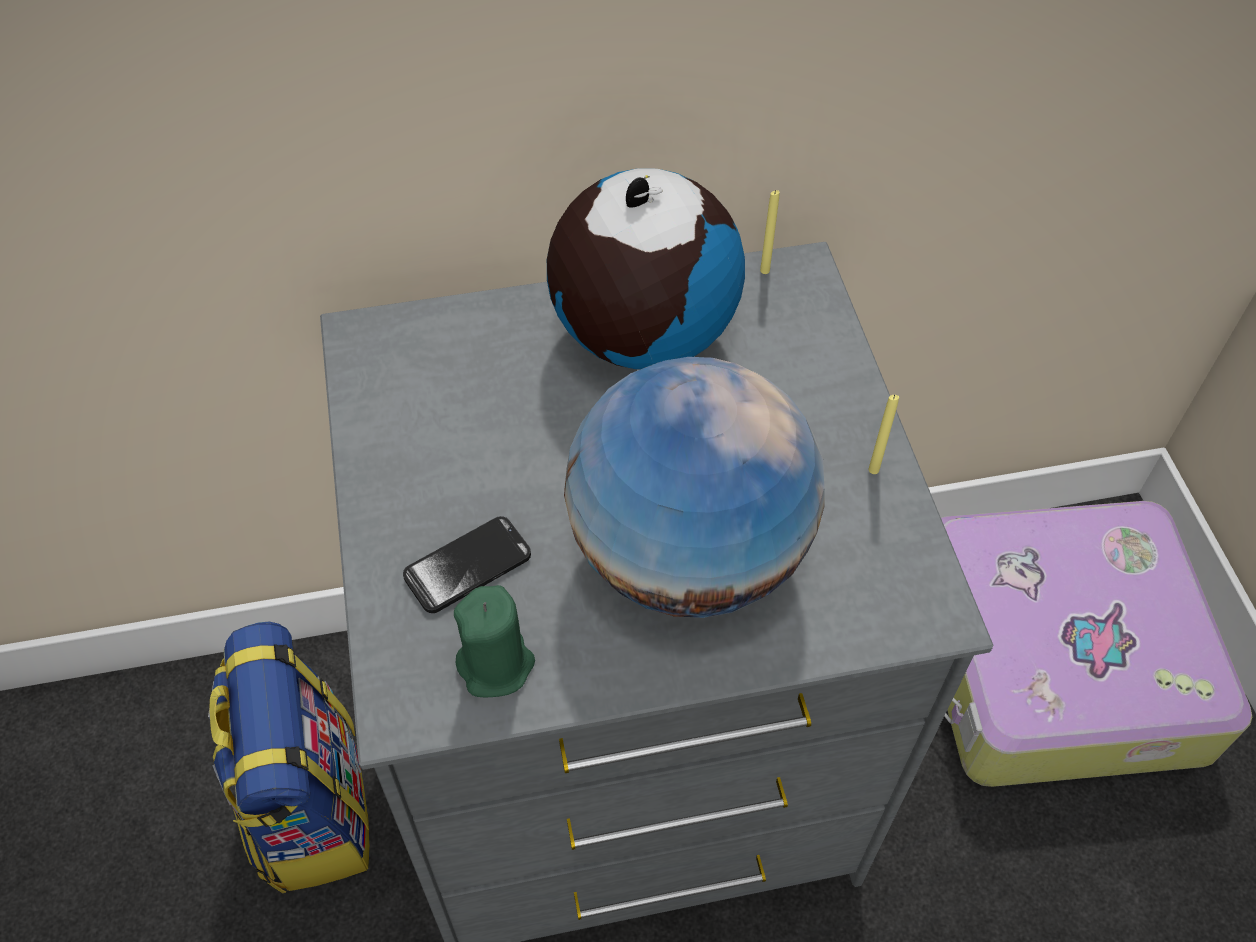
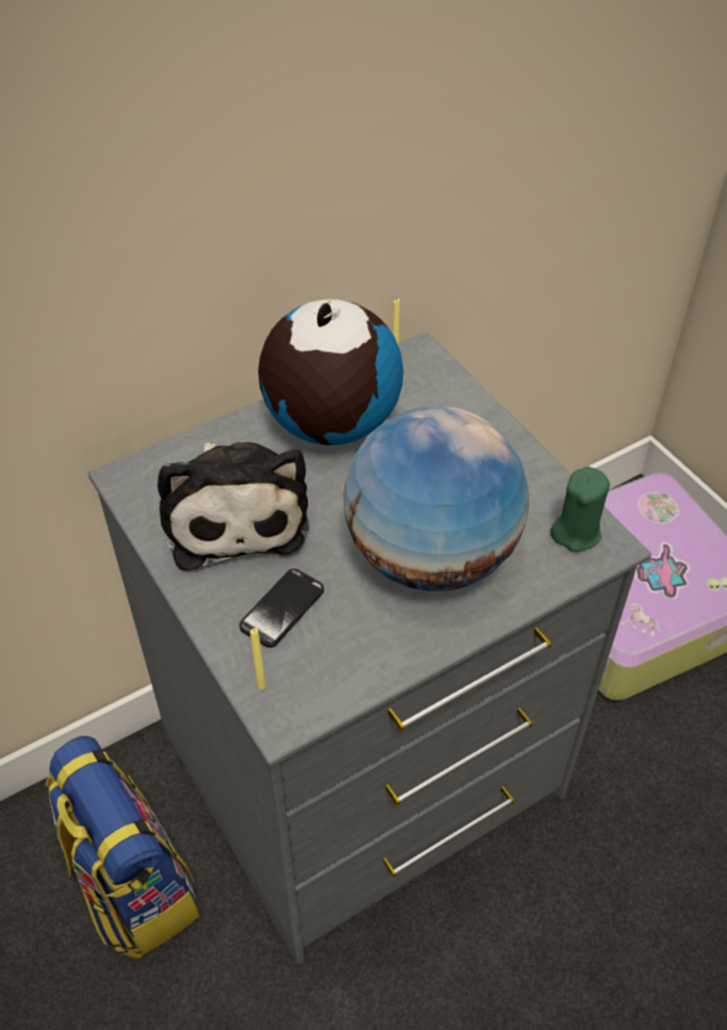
camera: 20 degrees left, 5 degrees down
green candle [454,585,535,697] -> green candle moved to [551,467,610,552]
yellow candle [869,395,899,474] -> yellow candle moved to [250,628,266,690]
none -> plush toy [157,442,309,570]

